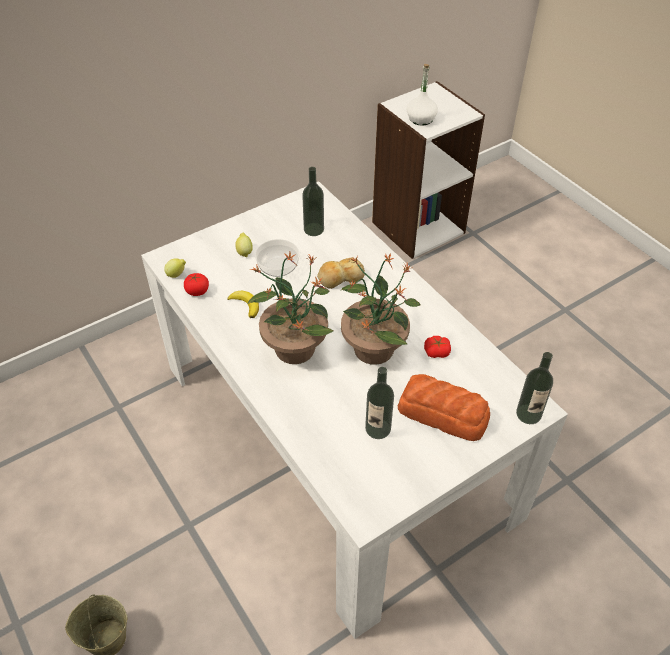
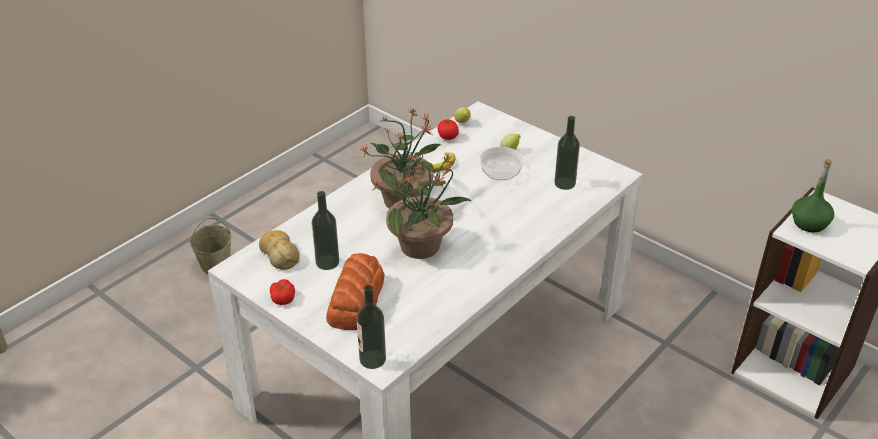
camera: 75 degrees right, 10 degrees down
bread [317,257,365,289] -> bread moved to [259,230,300,270]
white bottle [407,64,438,126] -> green bottle [792,159,834,232]
tomato [424,336,451,358] -> tomato moved to [270,279,295,305]

